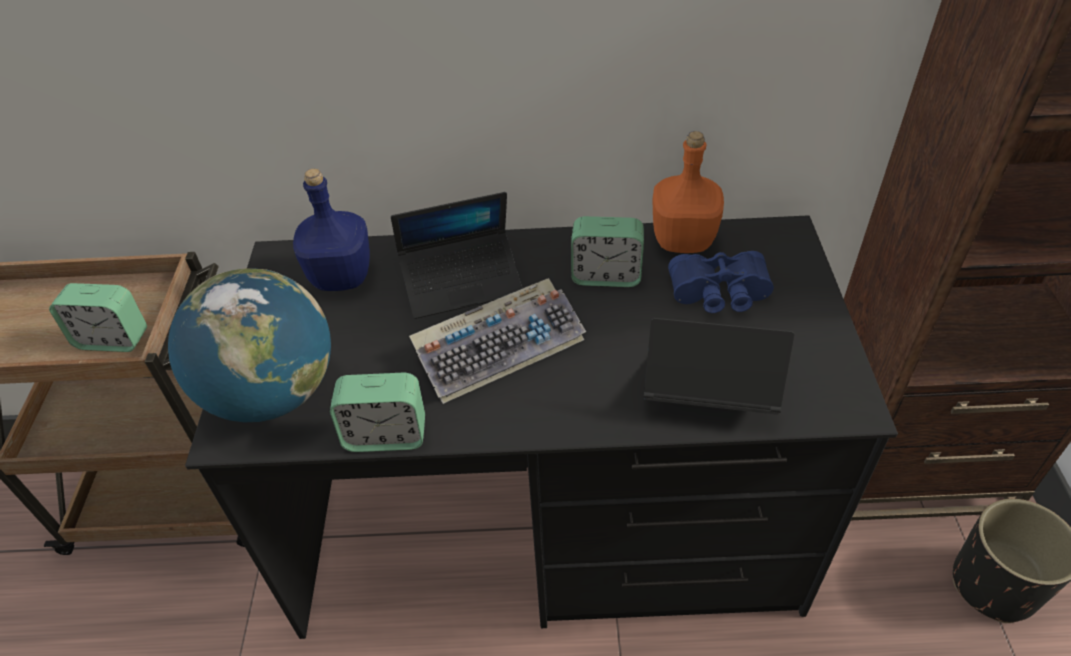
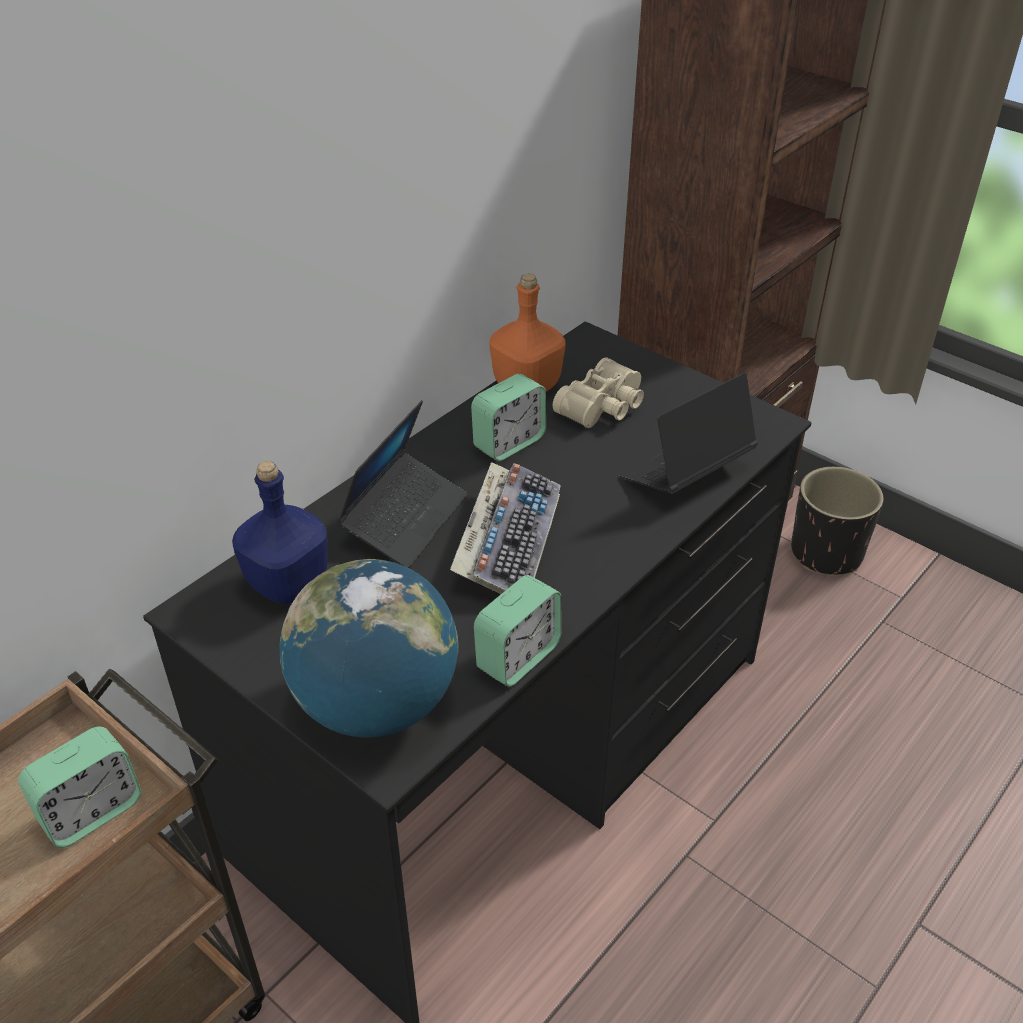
camera: 50 degrees left, 5 degrees down
blue binoculars [668,251,774,313] -> beige binoculars [553,357,644,428]

